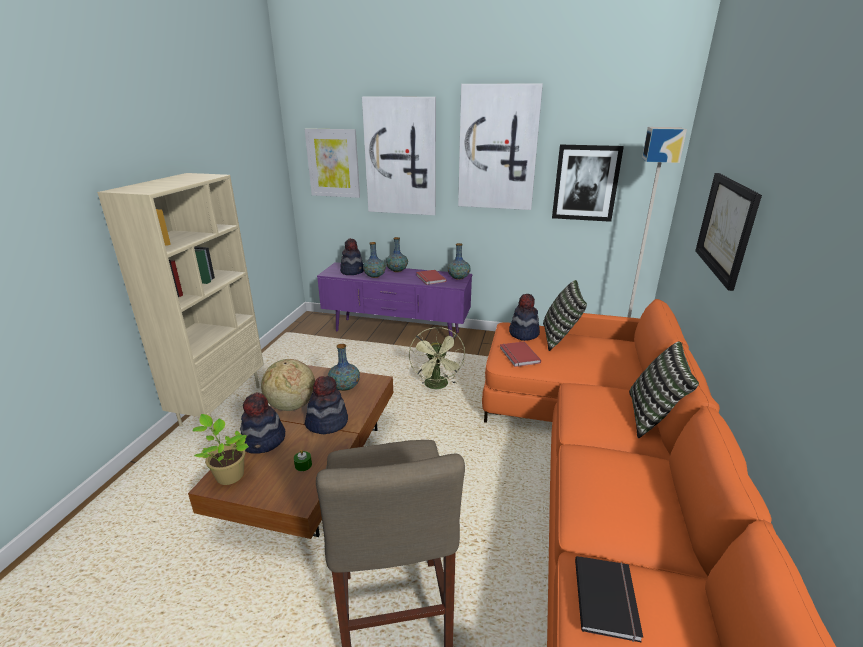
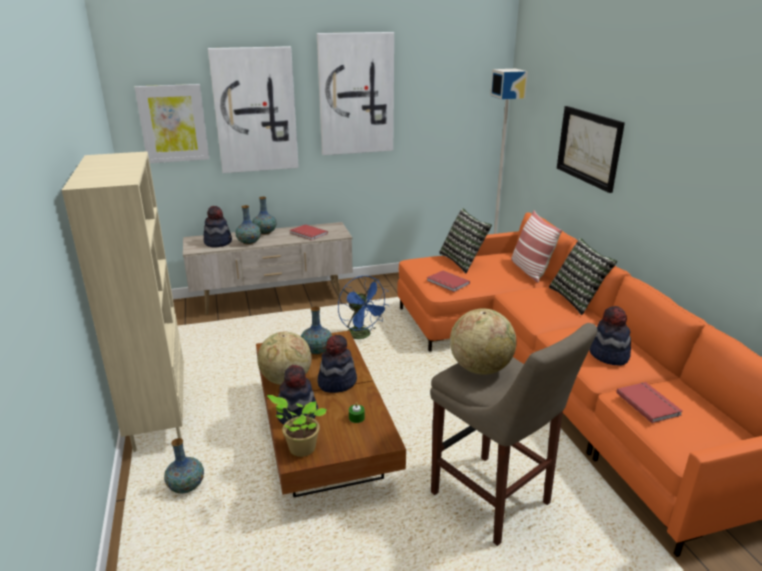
camera: 30 degrees left, 0 degrees up
purple tv stand [317,262,473,337] -> beige tv stand [183,222,353,315]
green fan [409,327,465,389] -> blue fan [338,276,390,339]
vase [448,243,471,280] -> vase moved to [164,438,204,493]
hat [509,294,540,341] -> hat moved to [590,306,631,366]
picture [552,145,624,222] -> none
black book [575,556,643,643] -> red book [616,382,683,423]
none -> globe [450,308,516,375]
none -> pillow [511,210,562,283]

